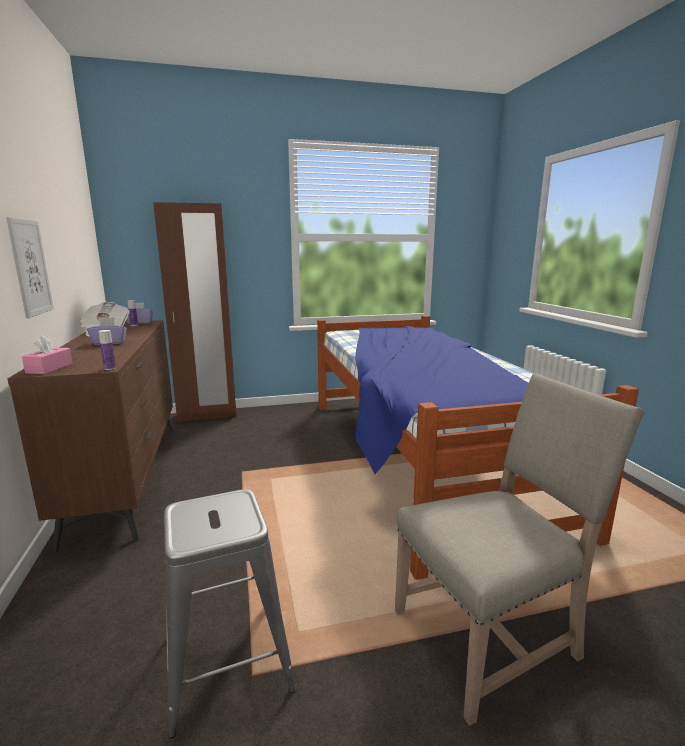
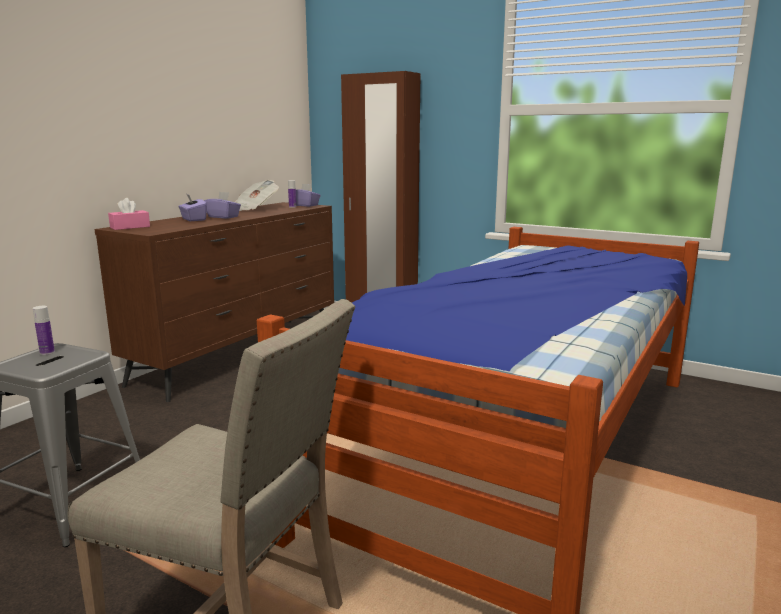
camera: 45 degrees right, 0 degrees up
picture [6,217,54,318] -> none
bottle [99,330,116,370] -> bottle moved to [33,306,55,355]
none -> purple tissue box [178,194,207,221]

